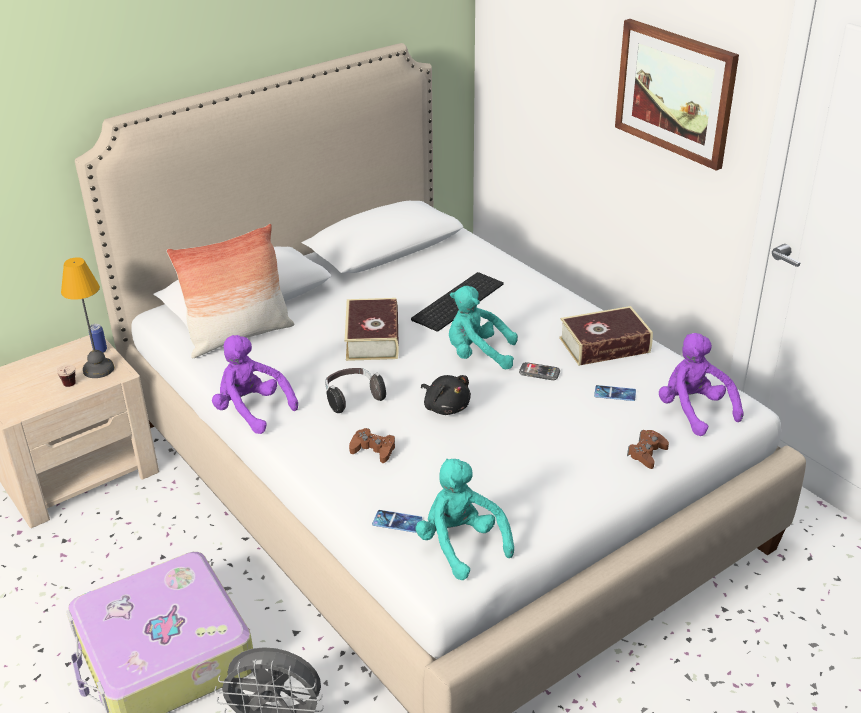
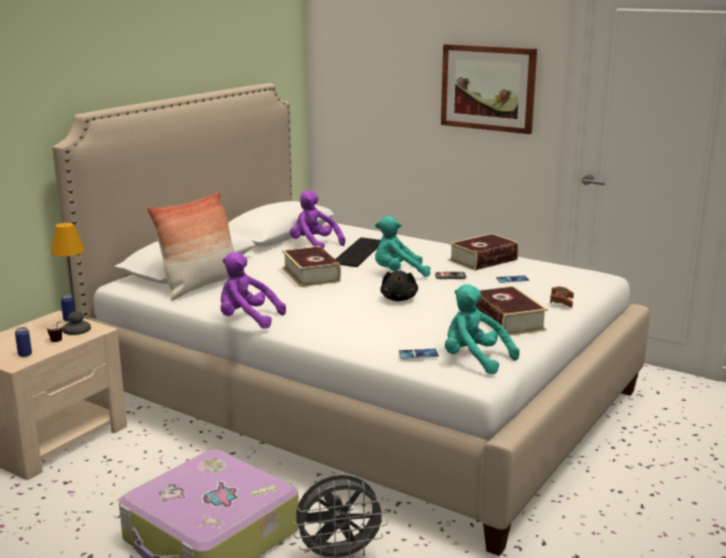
camera: 20 degrees left, 15 degrees down
headphones [325,368,386,413] -> none
brown game controller [349,428,395,463] -> none
black plush toy [421,375,471,415] -> black plush toy turned 60 degrees clockwise [380,271,418,301]
purple plush toy [659,333,744,436] -> purple plush toy moved to [290,190,345,249]
none -> can [15,327,32,357]
none -> book [476,286,548,335]

